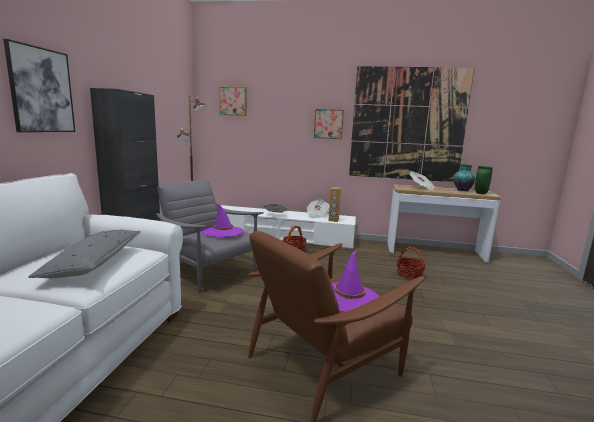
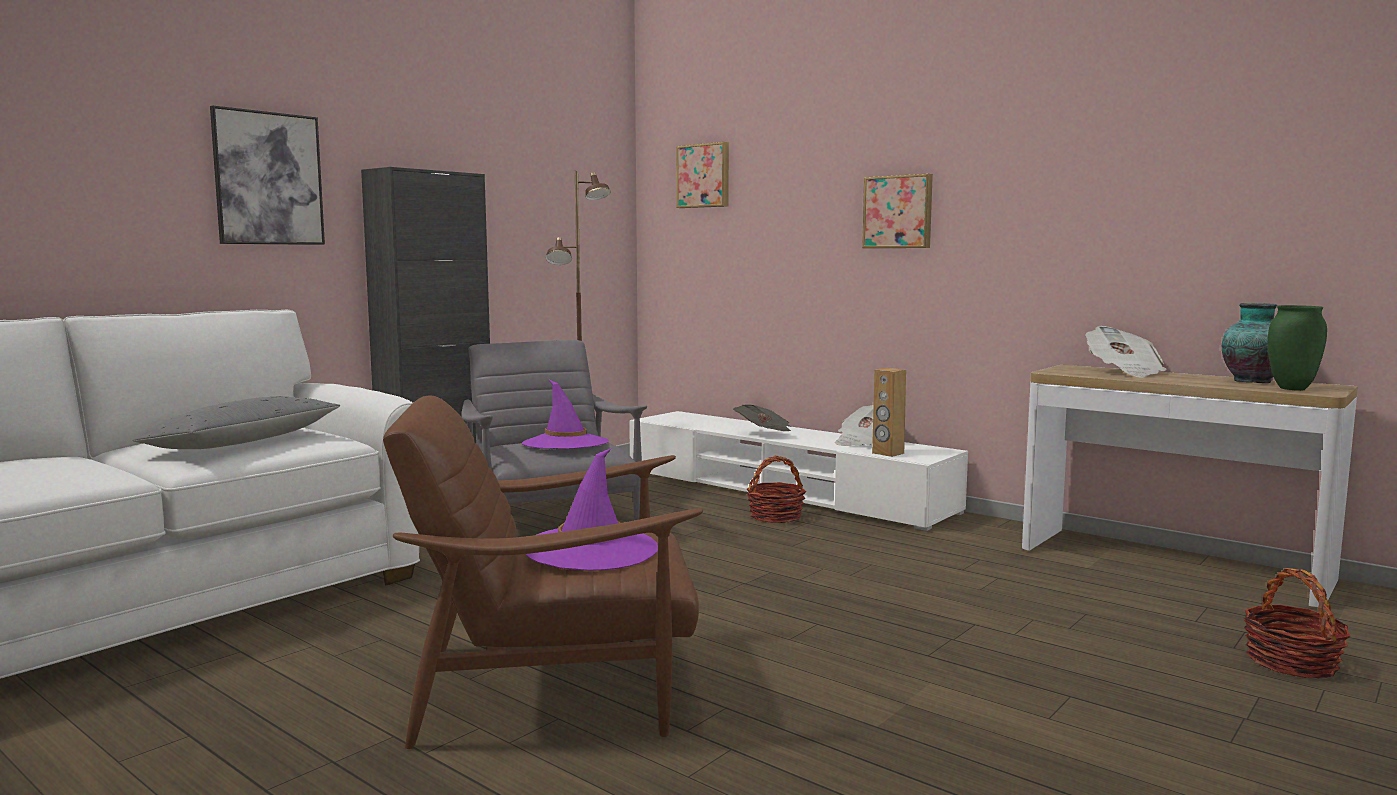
camera: 30 degrees right, 5 degrees down
picture [349,66,475,182] -> none
basket [396,247,426,280] -> basket moved to [1244,568,1350,679]

